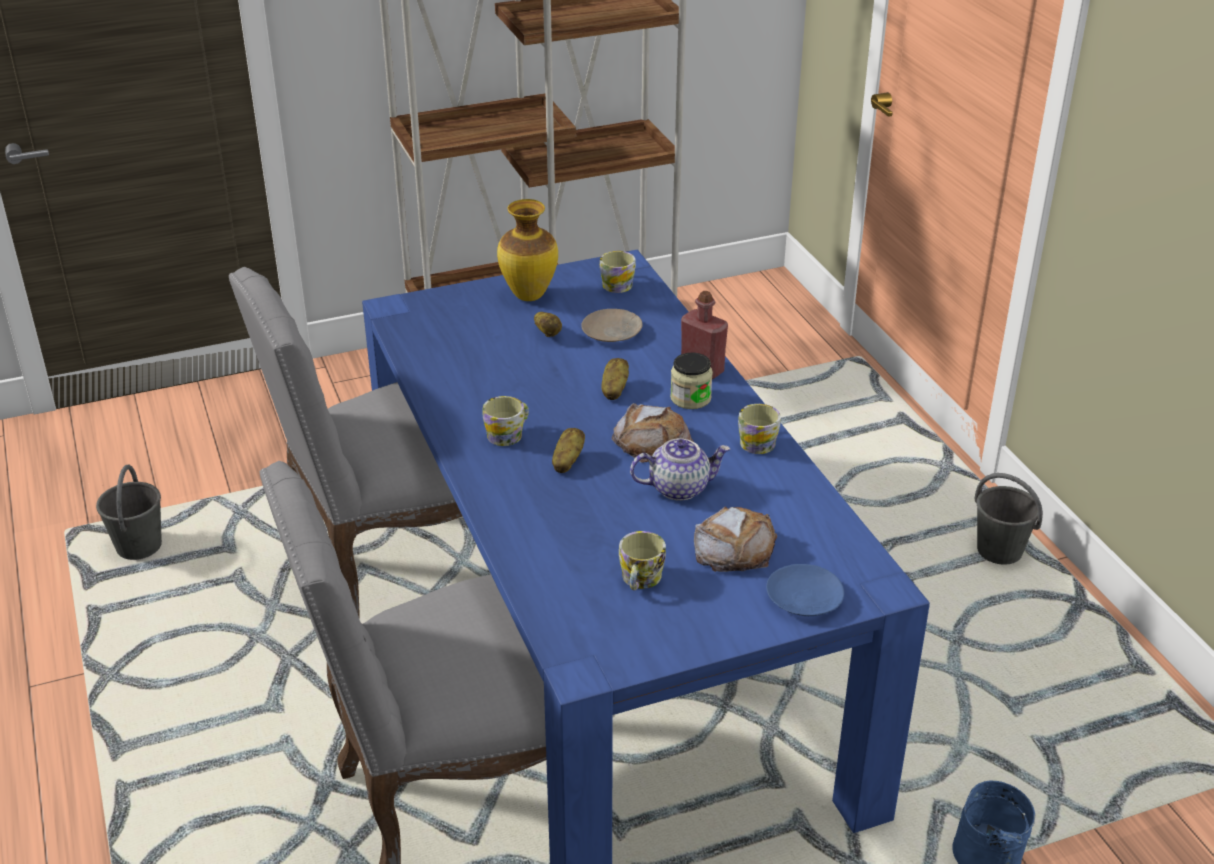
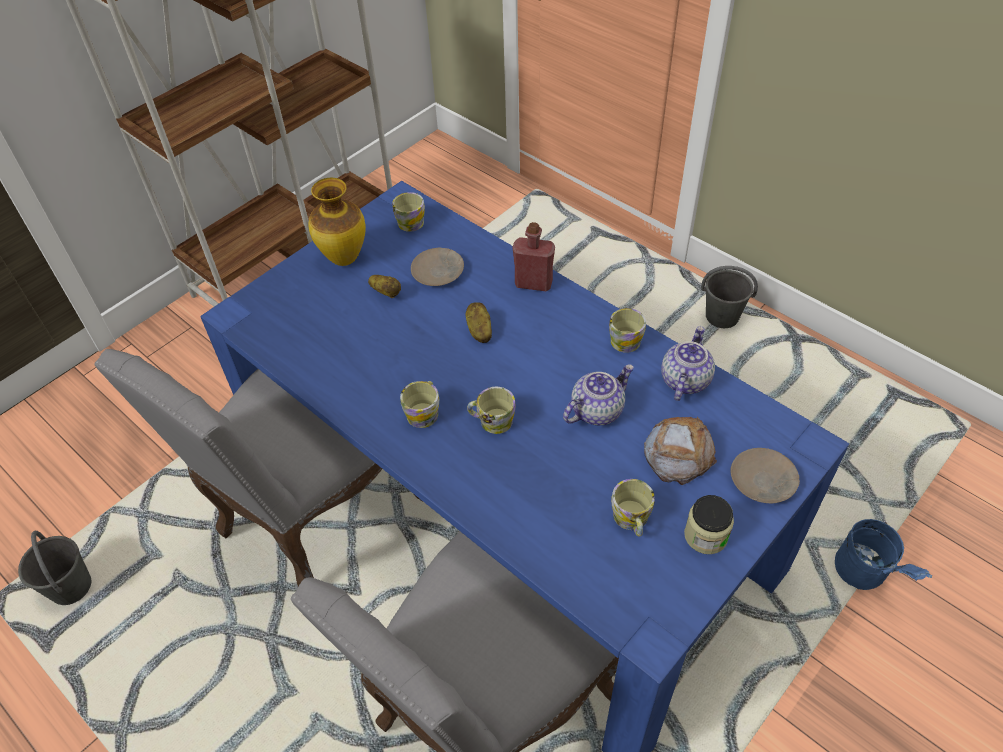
camera: 25 degrees left, 15 degrees up
potato [552,428,585,473] -> mug [467,387,516,434]
bread [612,403,694,463] -> none
jar [670,353,713,409] -> jar moved to [684,495,734,554]
blue plate [766,564,844,616] -> beige plate [730,448,800,503]
none -> teapot [661,326,715,401]

